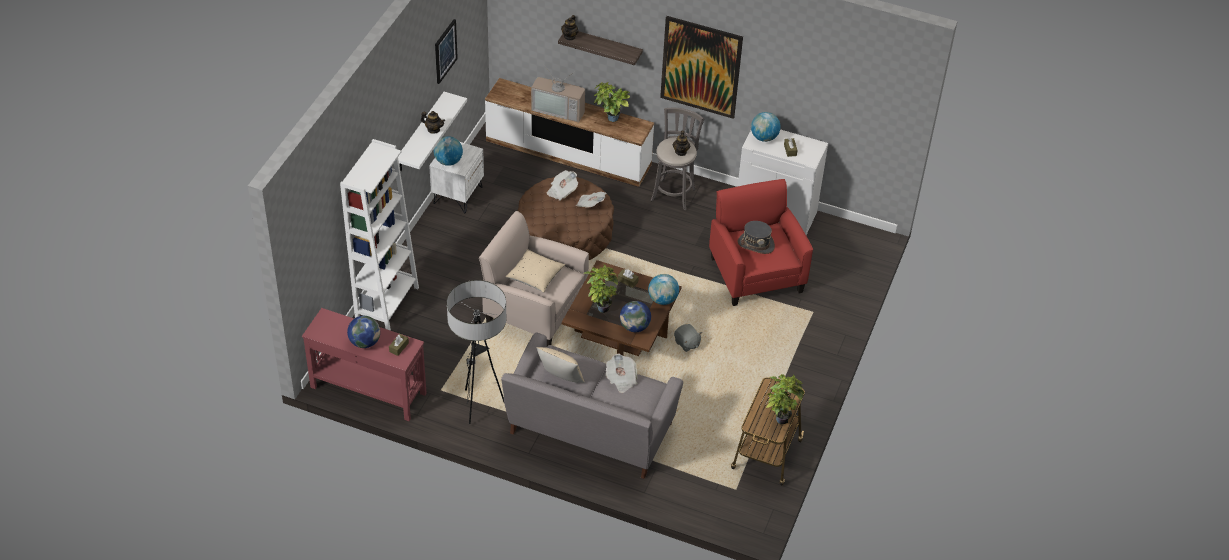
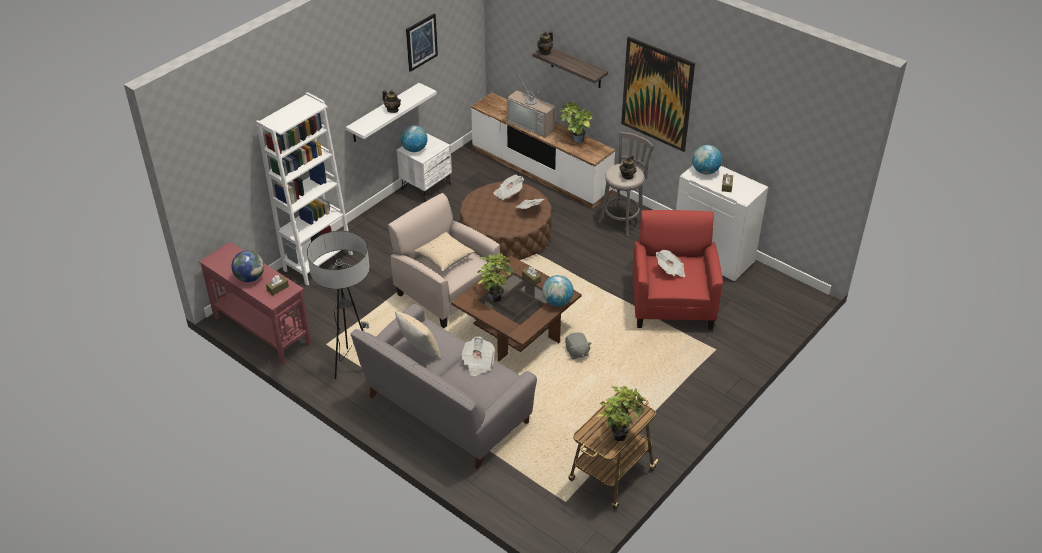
camera: 20 degrees right, 5 degrees down
globe [620,301,651,332] -> none
grey hat [738,221,775,254] -> newspaper [656,250,685,277]

